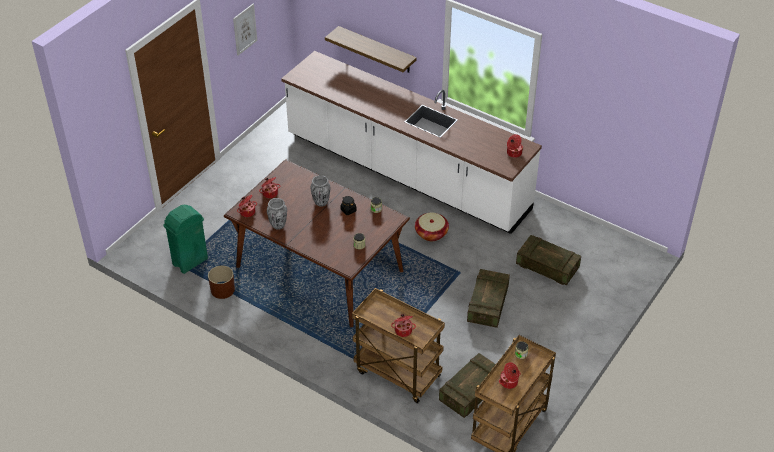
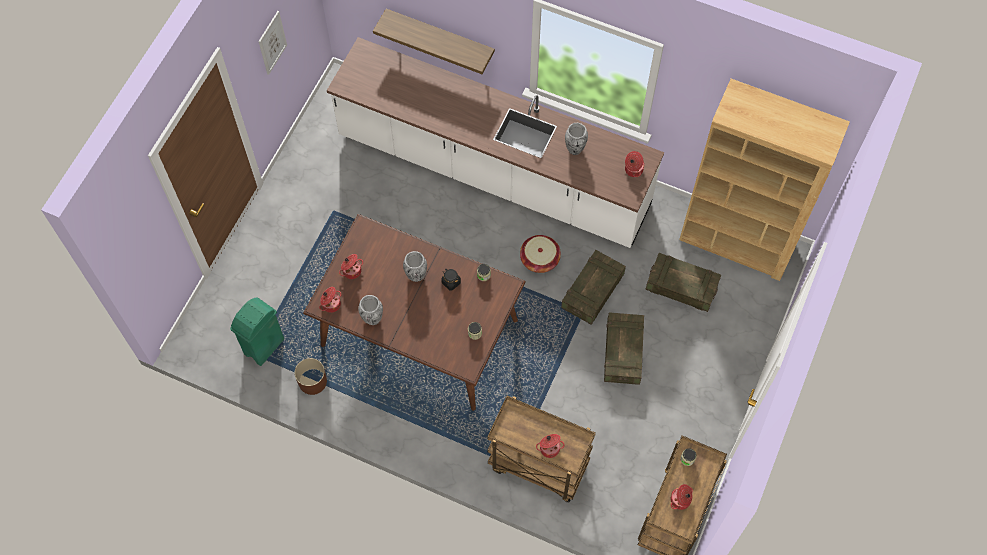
camera: 10 degrees left, 20 degrees up
crate [439,353,496,418] -> crate moved to [561,250,626,325]
none -> vase [565,123,588,155]
none -> brown bookcase [679,79,850,281]

